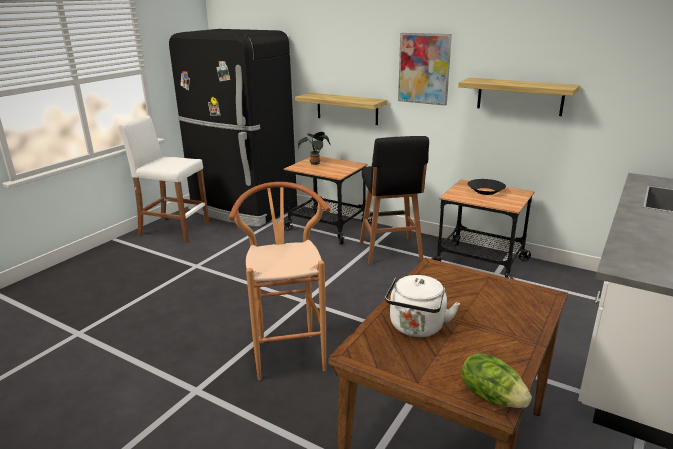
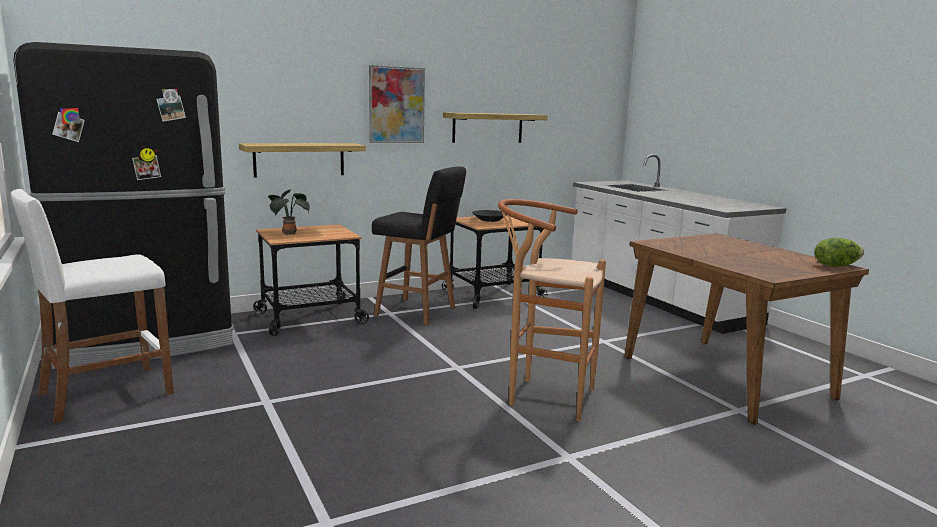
camera: 60 degrees left, 10 degrees down
white kettle [385,275,460,337] -> none

